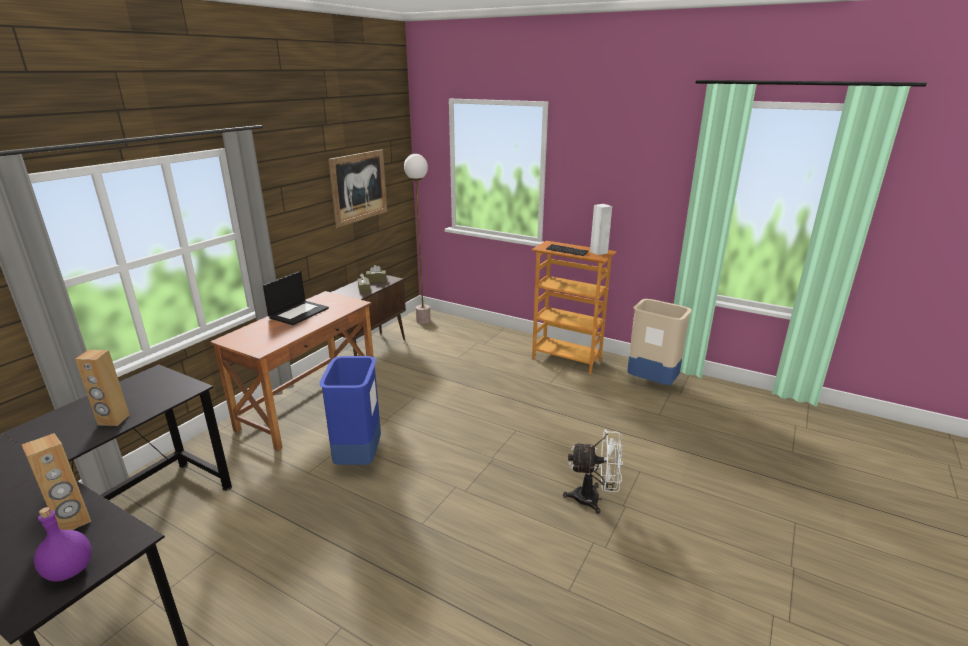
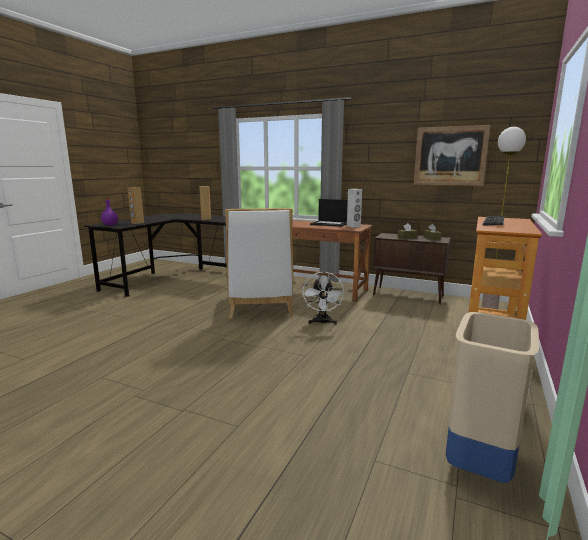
camera: 85 degrees right, 10 degrees down
blue trash can [319,356,381,465] -> white chair [225,208,293,318]
white fan [563,429,623,514] -> white fan moved to [303,271,344,325]
white speaker [590,204,612,255] -> white speaker moved to [347,189,362,227]

